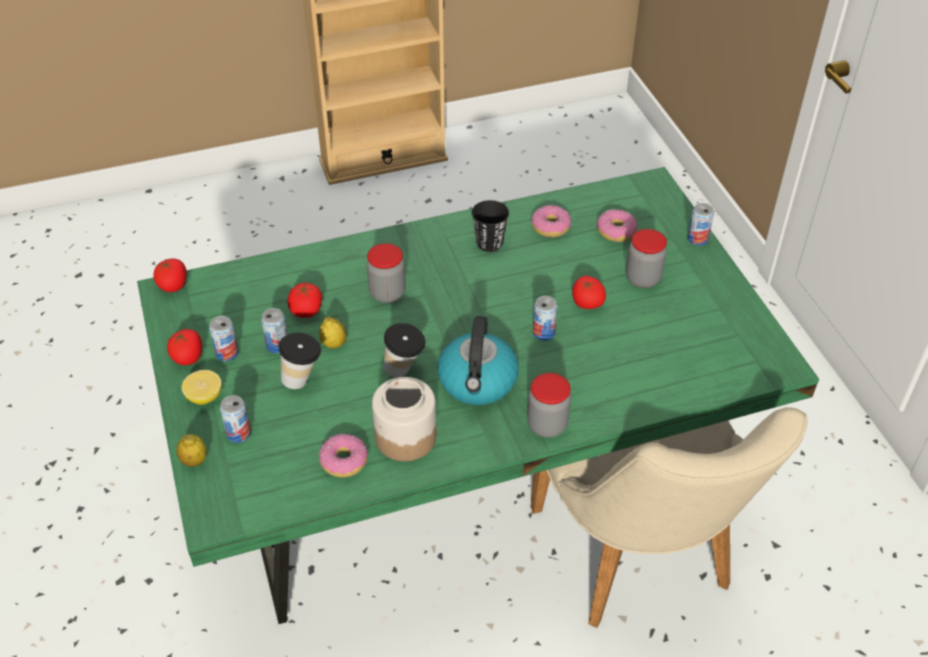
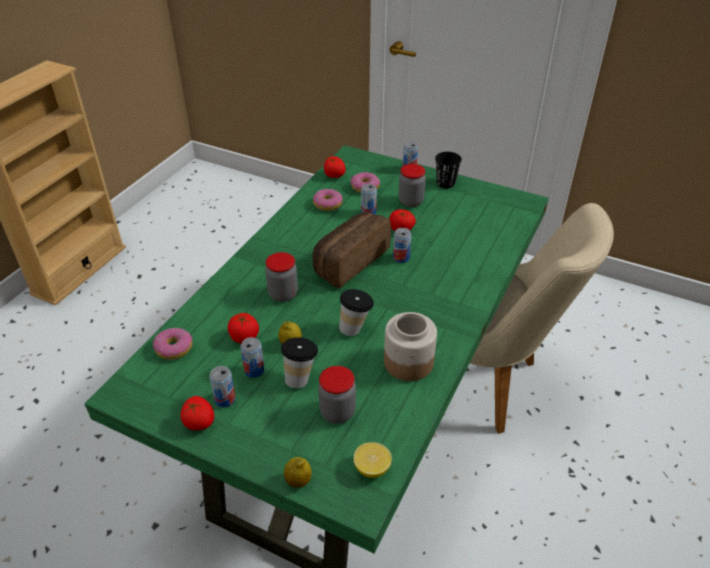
camera: 45 degrees left, 5 degrees down
tomato [153,258,187,292] -> tomato moved to [324,156,346,178]
lemon [182,370,222,405] -> lemon moved to [353,442,392,478]
can [220,395,251,443] -> can moved to [361,184,377,214]
donut [319,434,368,477] -> donut moved to [153,328,193,360]
kettle [437,316,519,405] -> none
black cup [472,200,509,252] -> black cup moved to [435,152,462,188]
jar [527,373,571,438] -> jar moved to [318,366,356,424]
none -> bread [312,212,391,288]

